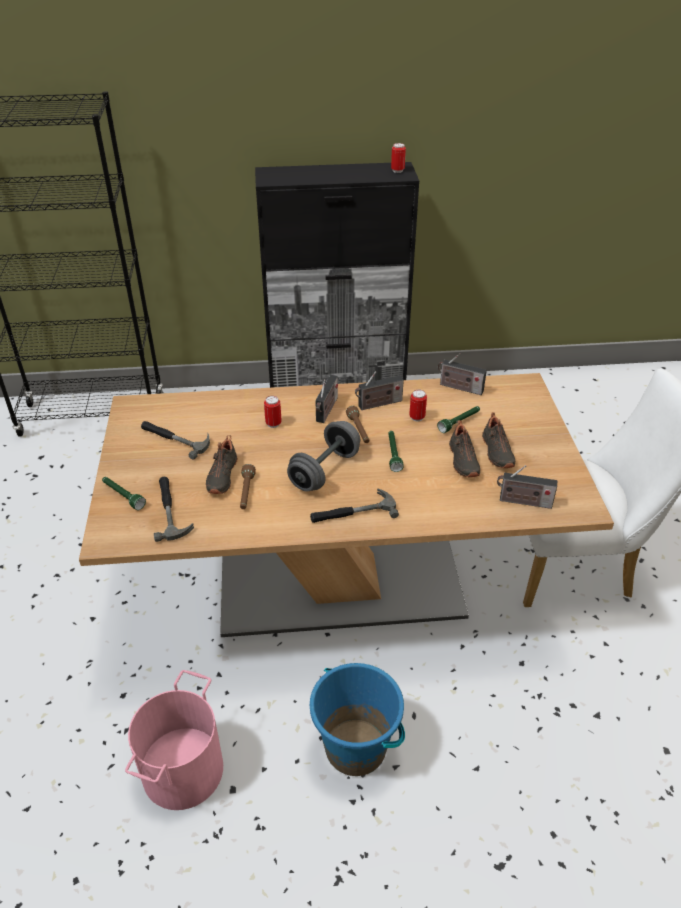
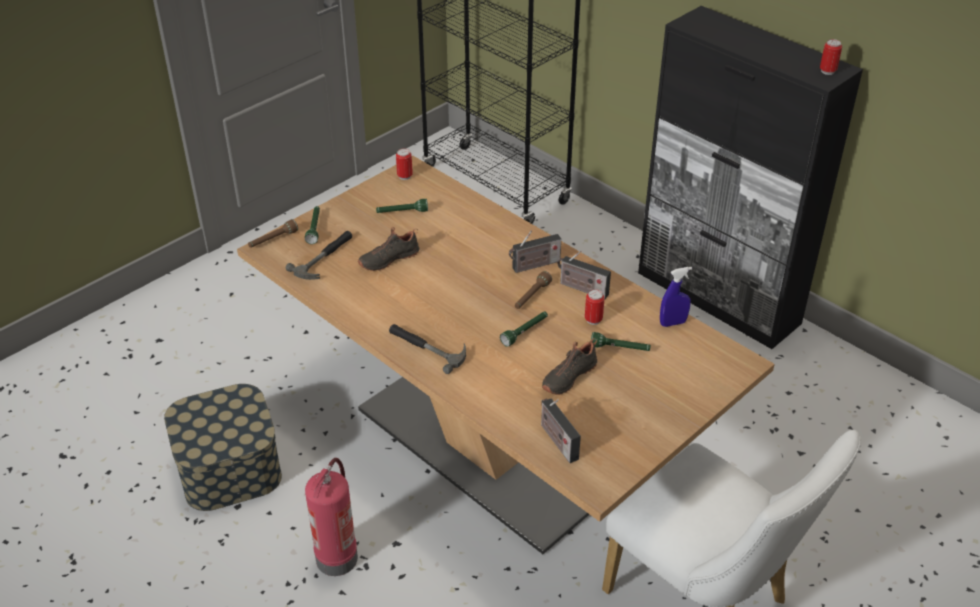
camera: 50 degrees right, 0 degrees up
pink bucket [125,670,223,810] -> storage box [164,384,282,511]
hammer [141,421,210,459] -> green flashlight [376,199,428,213]
brown flashlight [240,464,256,509] -> brown flashlight moved to [248,219,298,248]
can [264,396,282,428] -> can moved to [396,148,413,180]
grey dumbbell [287,421,360,492] -> none
blue bucket [310,663,405,776] -> fire extinguisher [305,458,358,576]
radio [438,353,487,395] -> blue spray bottle [660,267,692,327]
black shoe [482,412,515,468] -> none

